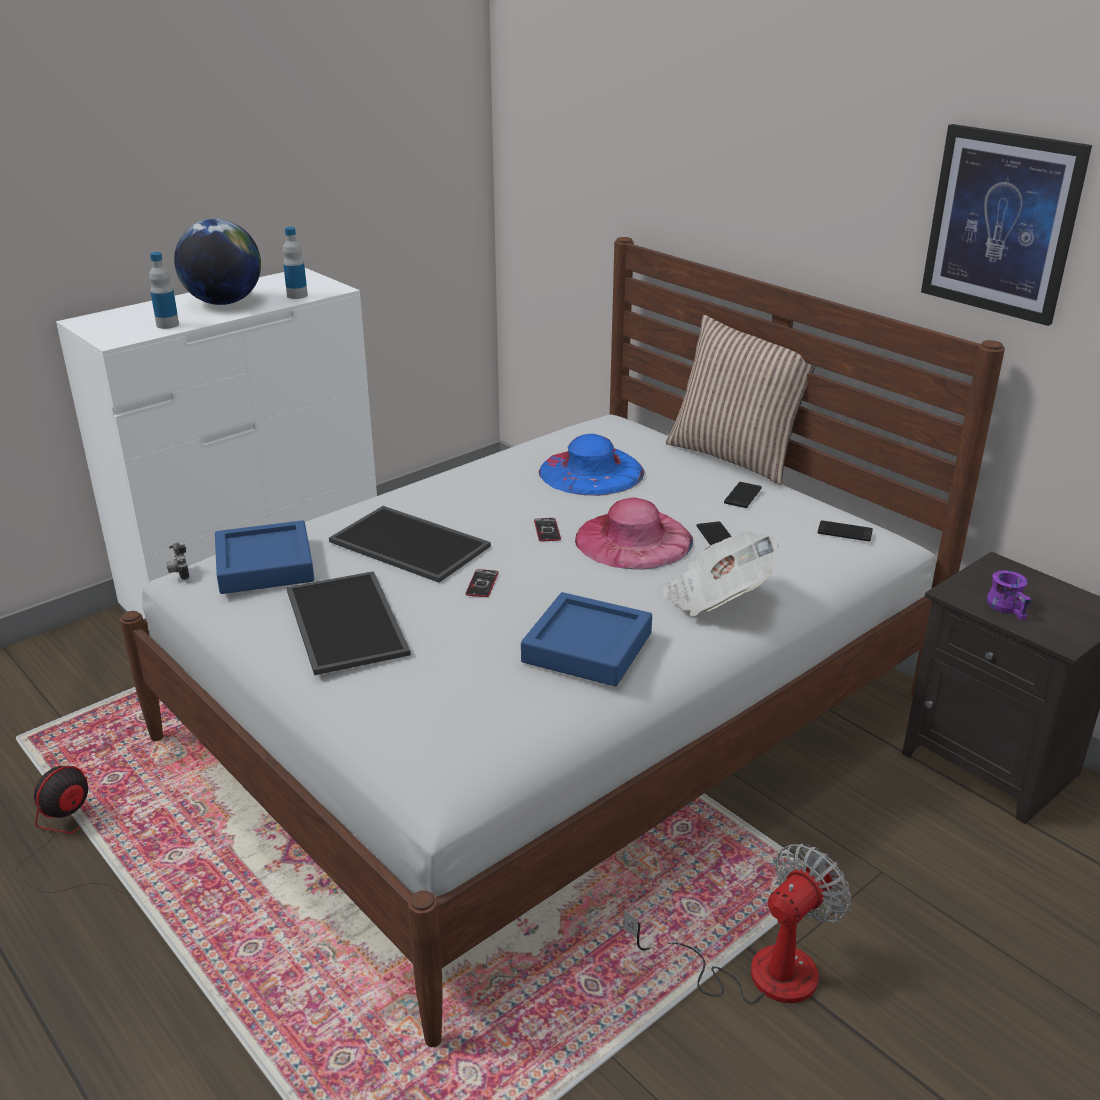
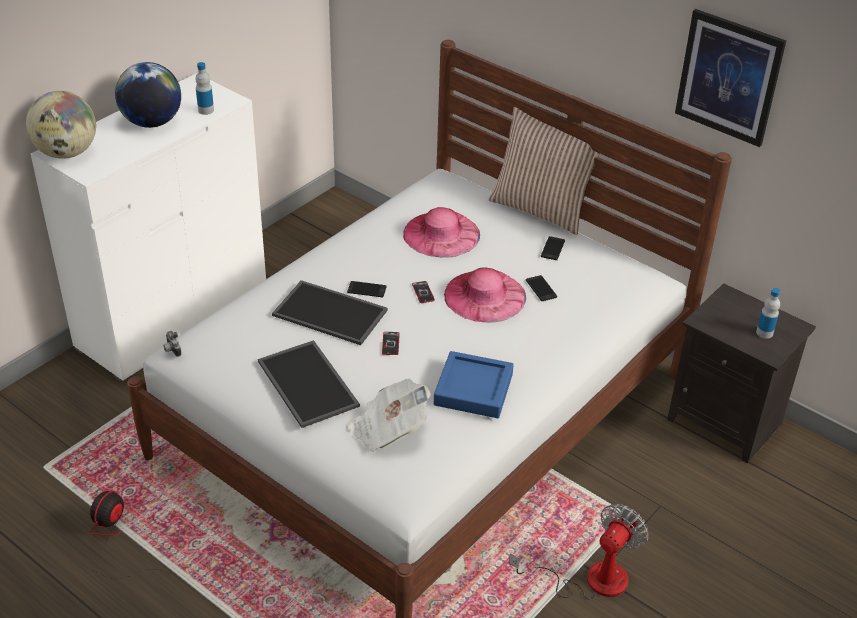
camera: 10 degrees left, 10 degrees up
bottle [149,252,179,329] -> bottle moved to [756,288,780,339]
blue tray [215,520,314,594] -> none
blue hat [539,434,645,496] -> pink hat [403,207,480,258]
newspaper [661,531,779,617] -> newspaper moved to [349,379,431,452]
phone [818,521,873,542] -> phone moved to [347,281,387,298]
purple mug [987,570,1031,620] -> none
none -> globe [26,91,96,159]

